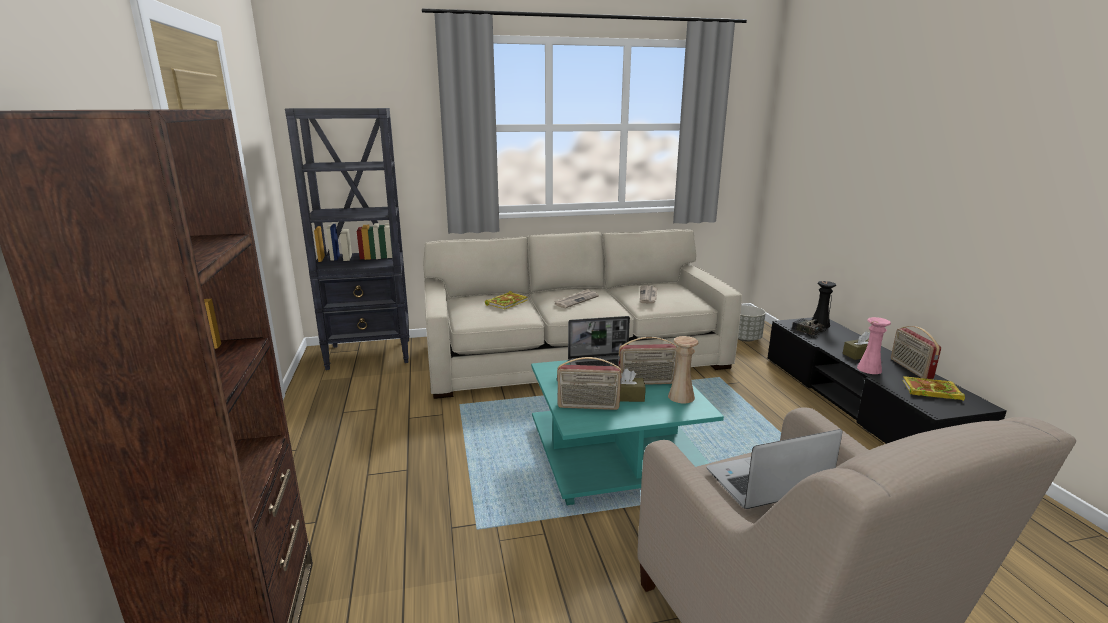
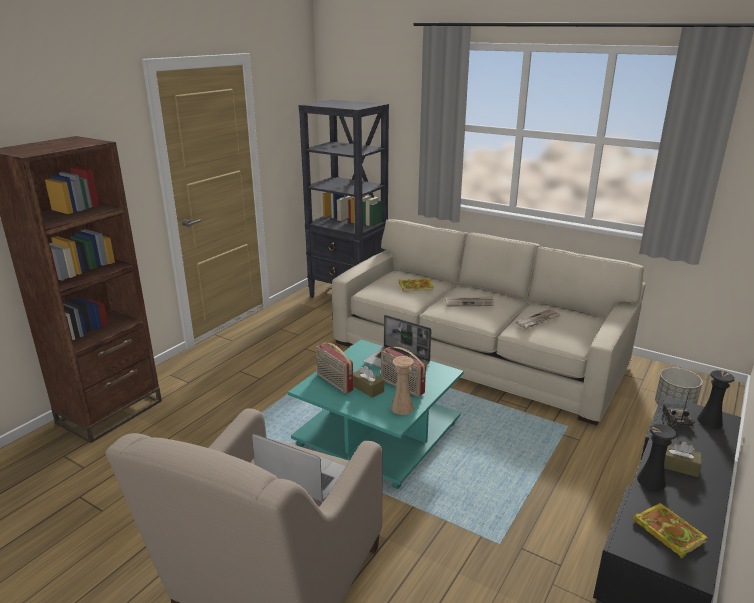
camera: 45 degrees right, 5 degrees up
pink vase [857,317,891,374] -> black vase [637,424,677,491]
radio [891,326,941,379] -> none

